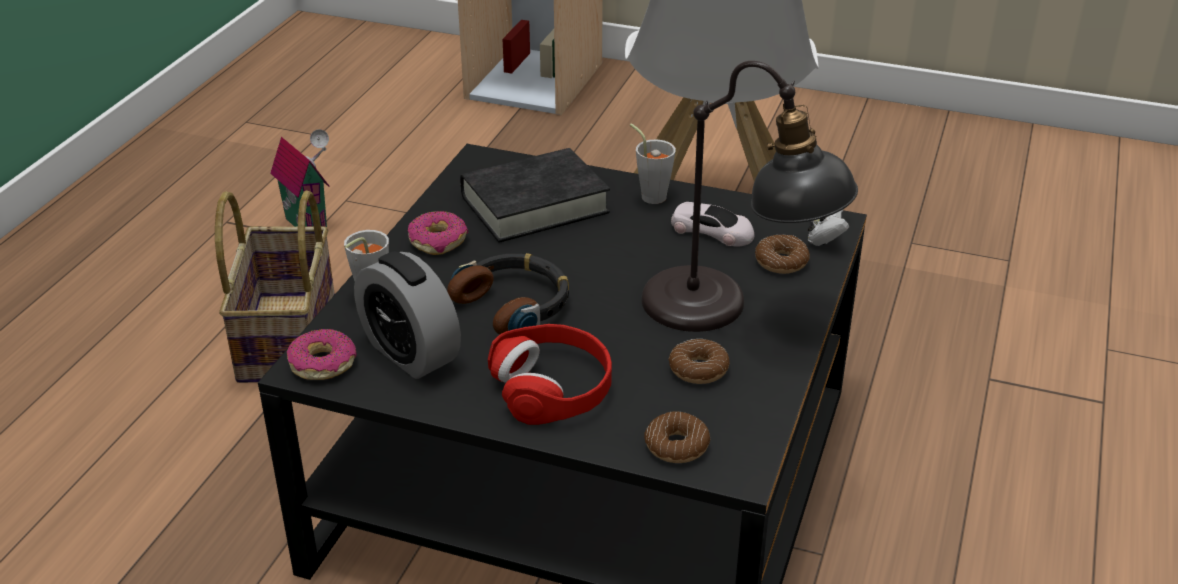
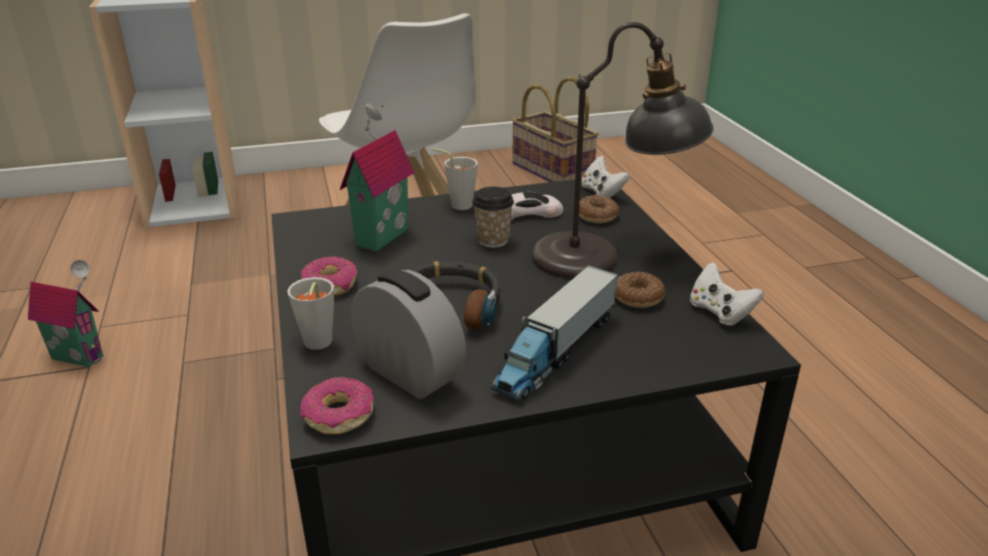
camera: 35 degrees left, 5 degrees down
basket [215,190,335,383] -> basket moved to [512,77,599,182]
alarm clock [354,251,461,379] -> alarm clock turned 150 degrees counterclockwise [351,269,466,399]
black book [460,148,610,243] -> toy house [340,103,414,252]
red headphones [488,324,612,425] -> toy truck [491,265,618,401]
donut [644,411,710,463] -> none
none -> cup [472,187,514,248]
none -> white game controller [690,262,764,326]

